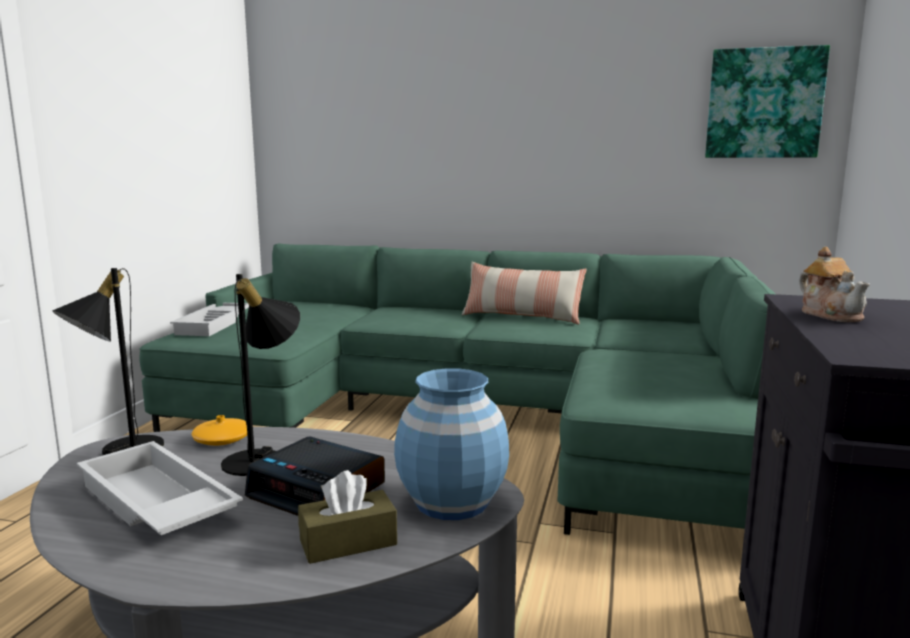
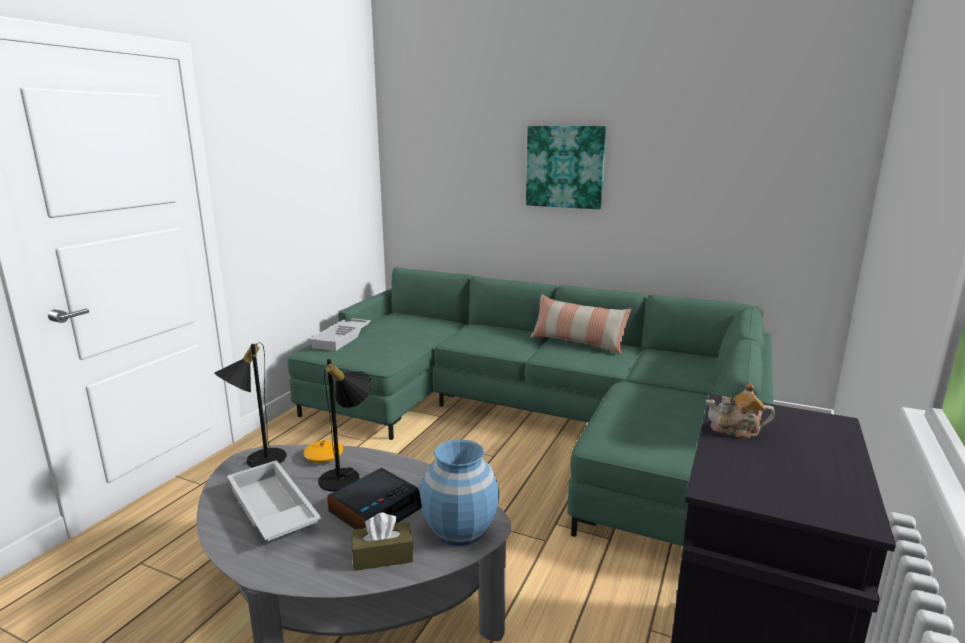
camera: 10 degrees right, 5 degrees up
alarm clock [245,436,385,516] -> alarm clock turned 90 degrees counterclockwise [327,468,422,529]
picture [705,45,830,158] -> picture moved to [526,126,606,209]
teapot [799,247,870,322] -> teapot turned 105 degrees clockwise [706,382,775,439]

